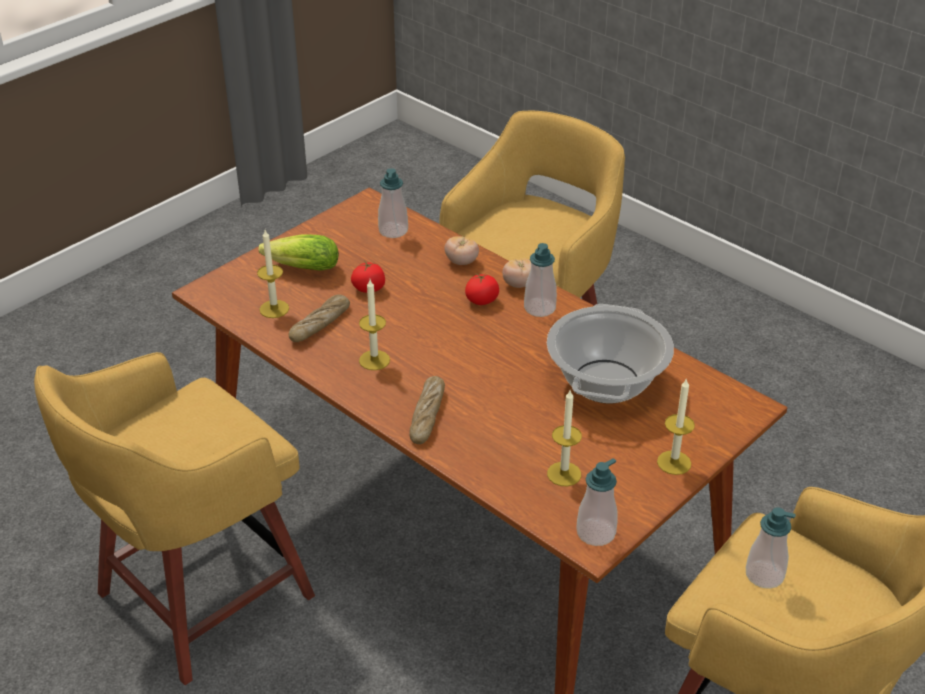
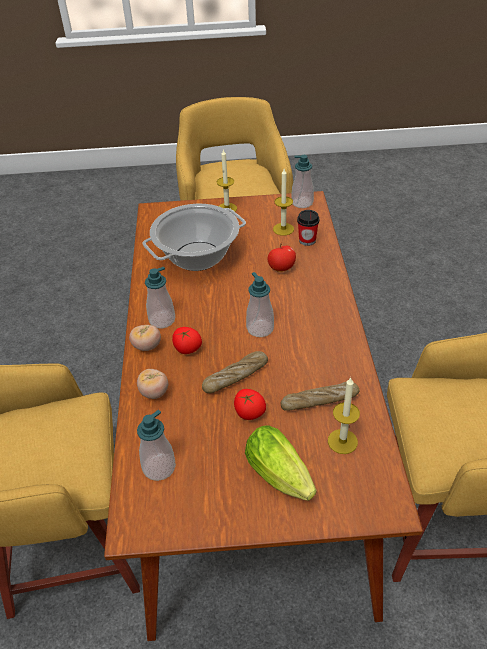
camera: 135 degrees left, 5 degrees up
candle [359,279,390,370] -> none
bread [409,376,445,444] -> bread moved to [202,351,268,393]
soap dispenser [746,507,796,589] -> soap dispenser moved to [246,272,274,337]
none -> apple [268,242,296,272]
none -> cup [297,210,319,246]

